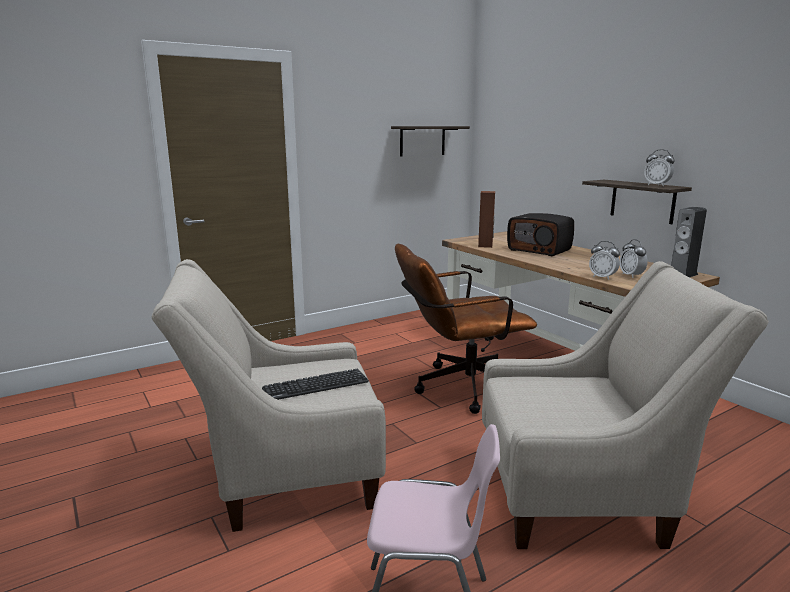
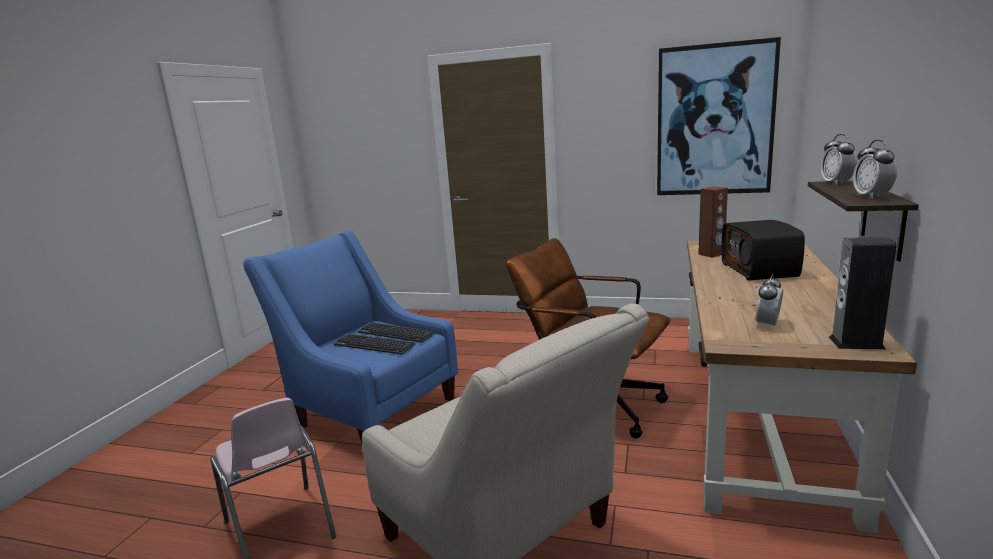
camera: 50 degrees right, 0 degrees up
beige armchair [152,259,386,532] -> blue armchair [243,231,458,443]
shelf [391,126,470,156] -> picture [657,37,781,195]
alarm clock [589,241,620,280] -> alarm clock moved to [821,134,857,185]
none -> keyboard [358,323,435,342]

